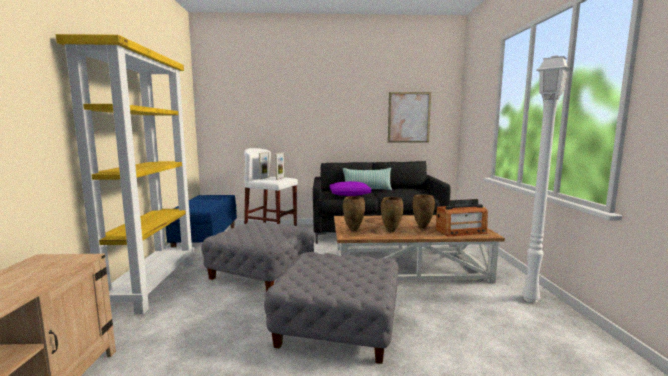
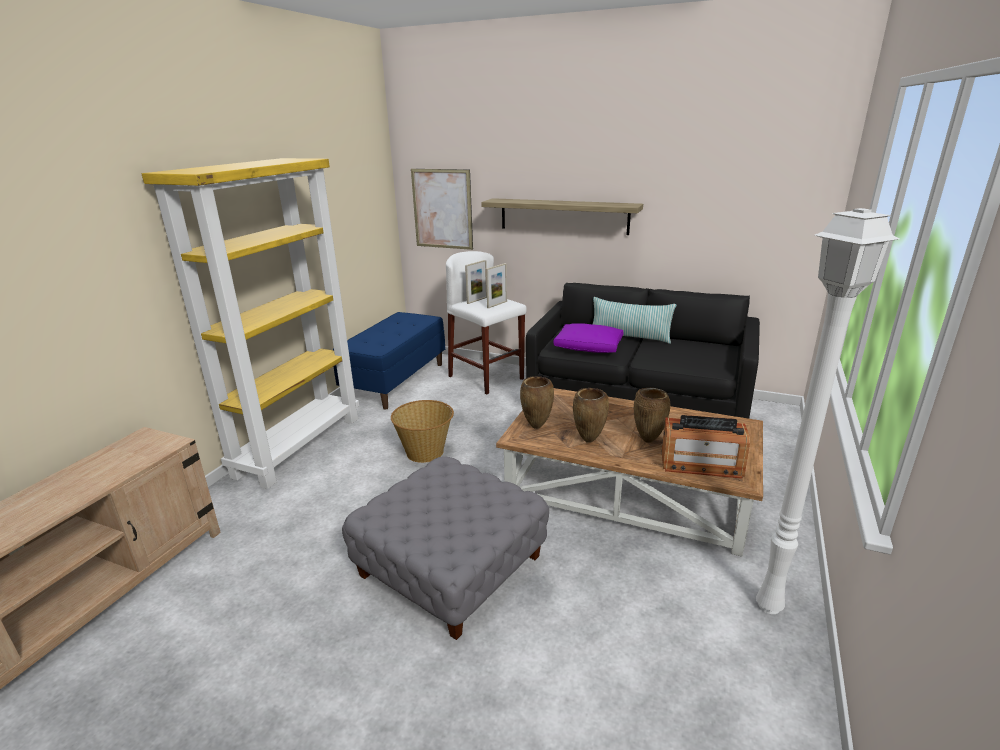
camera: 25 degrees right, 15 degrees up
grey ottoman [201,221,315,292] -> basket [391,400,454,463]
picture [388,92,431,143] -> picture moved to [411,169,473,250]
none -> shelf [481,198,643,235]

